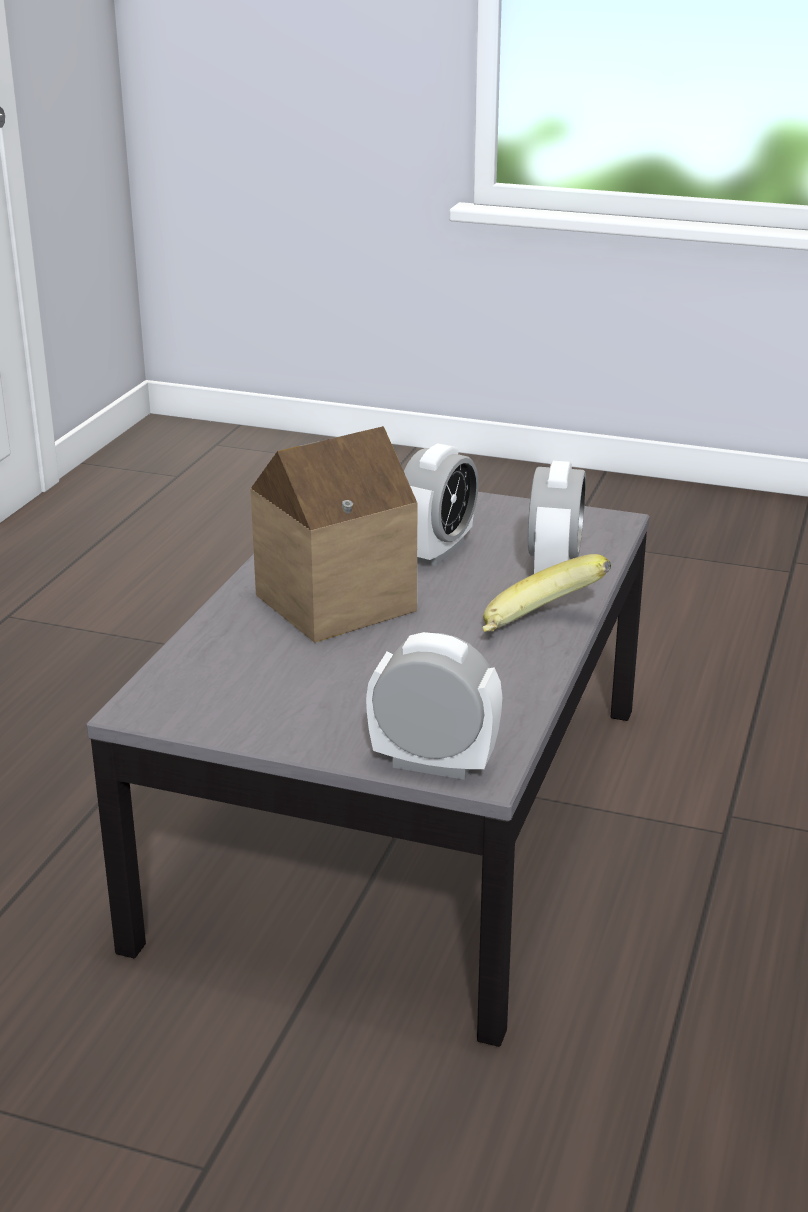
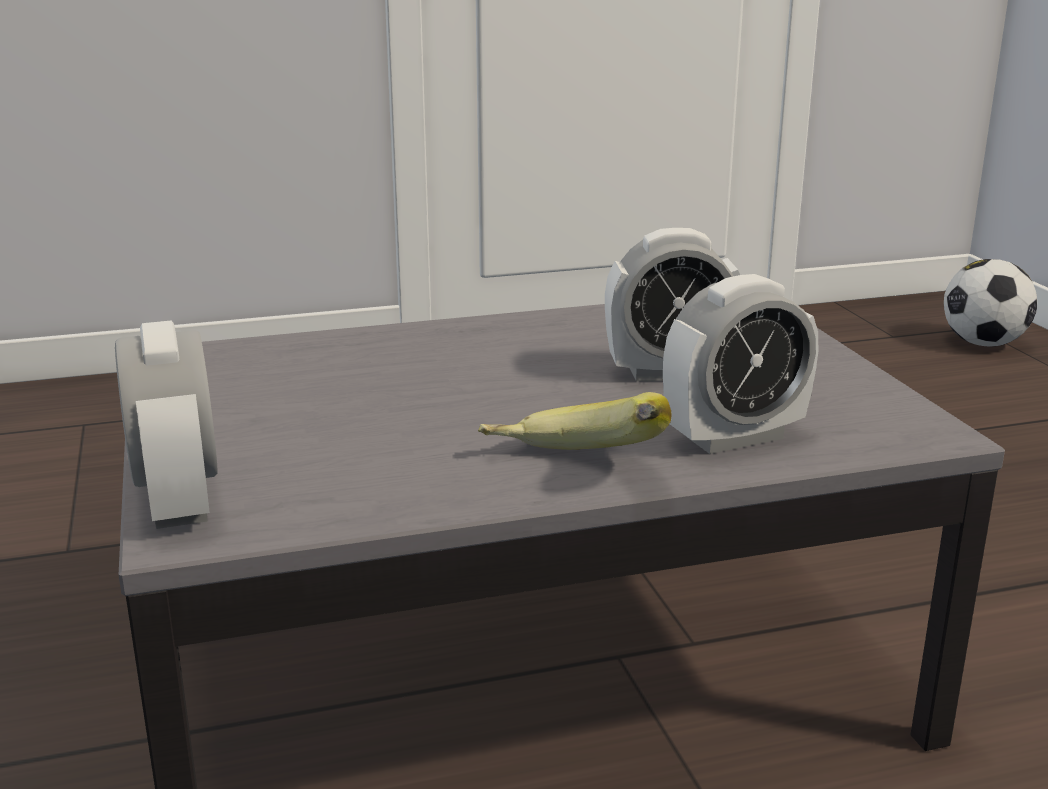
camera: 55 degrees right, 5 degrees down
toy house [250,426,418,643] -> none
none -> football [944,259,1037,347]

